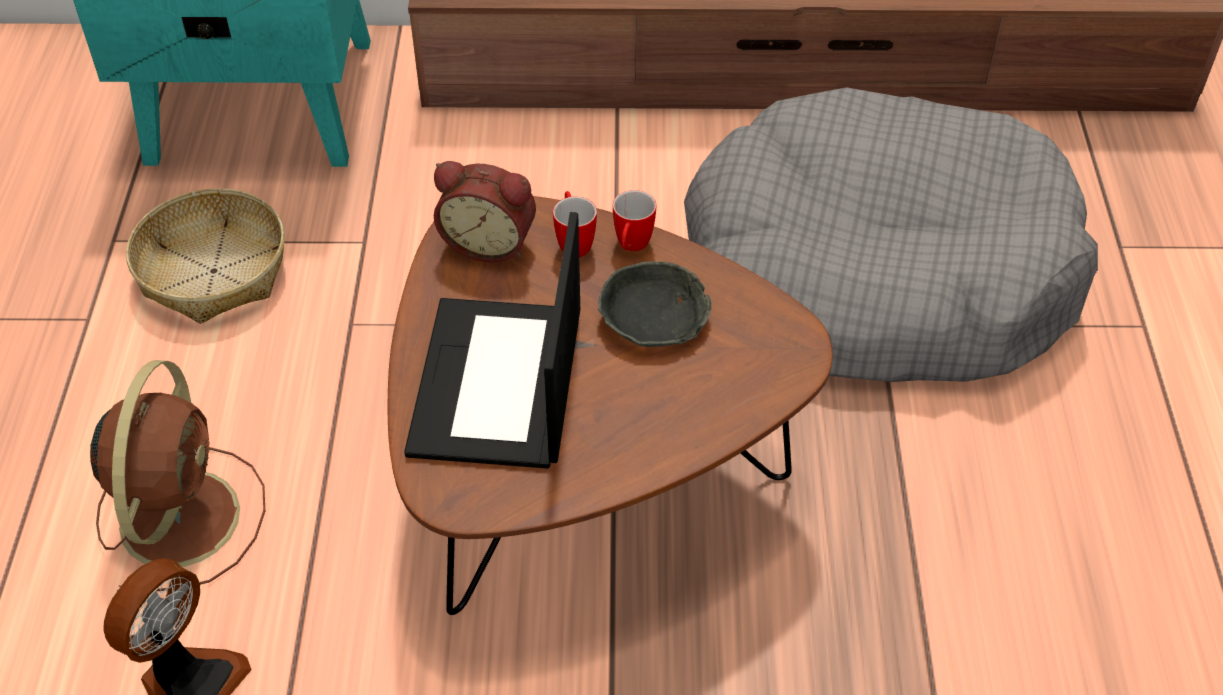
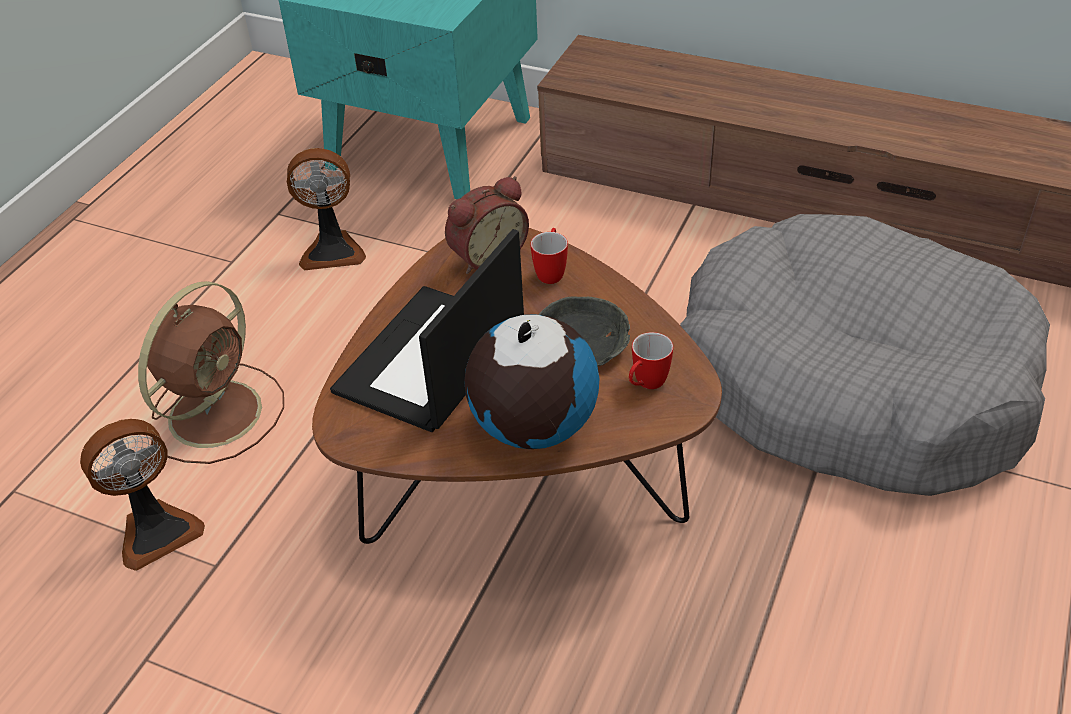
camera: 25 degrees right, 5 degrees down
basket [126,188,285,324] -> fan [287,148,366,270]
alarm clock [434,161,536,262] -> alarm clock turned 75 degrees counterclockwise [445,176,529,274]
mug [613,190,656,251] -> mug moved to [629,332,673,389]
none -> globe [464,314,599,449]

